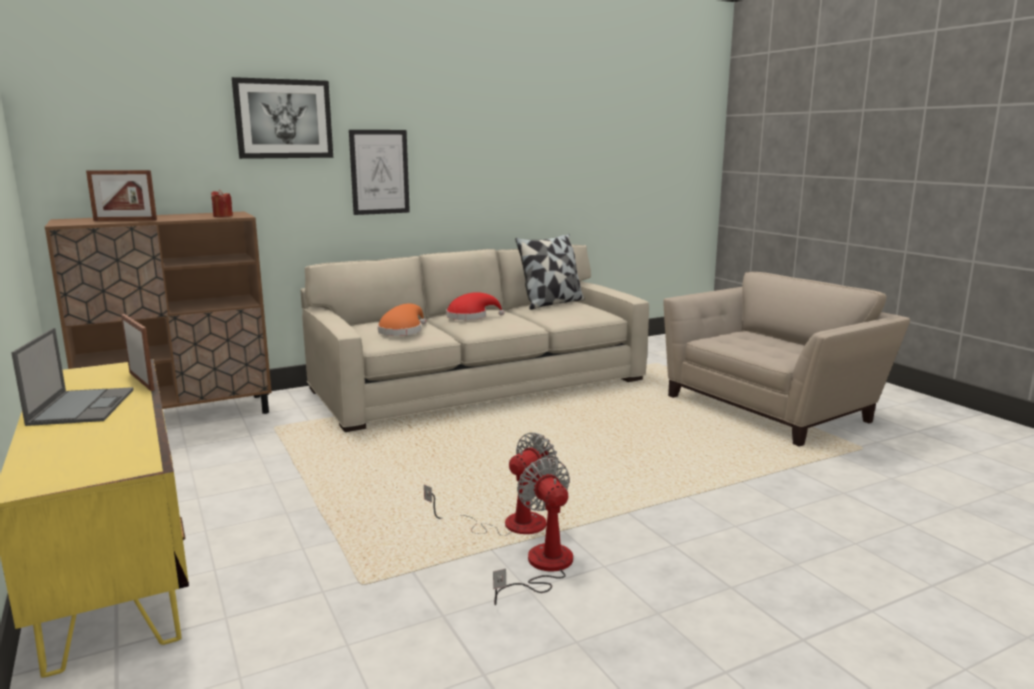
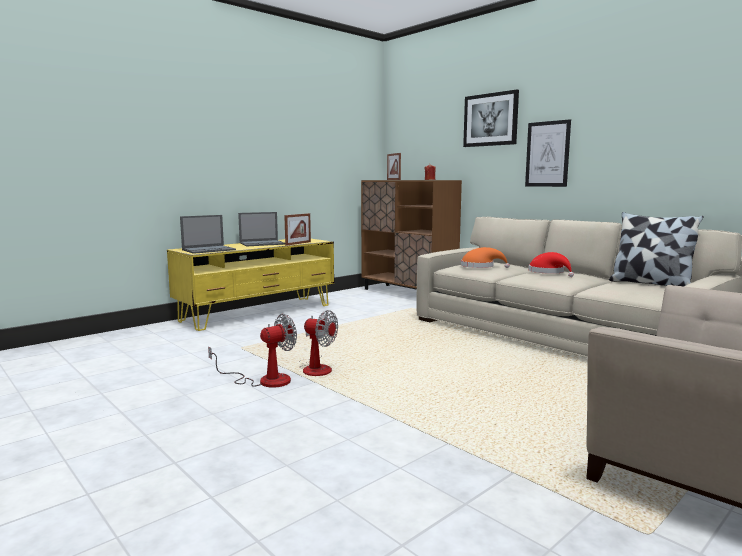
camera: 75 degrees right, 5 degrees down
none -> laptop [180,215,236,254]

